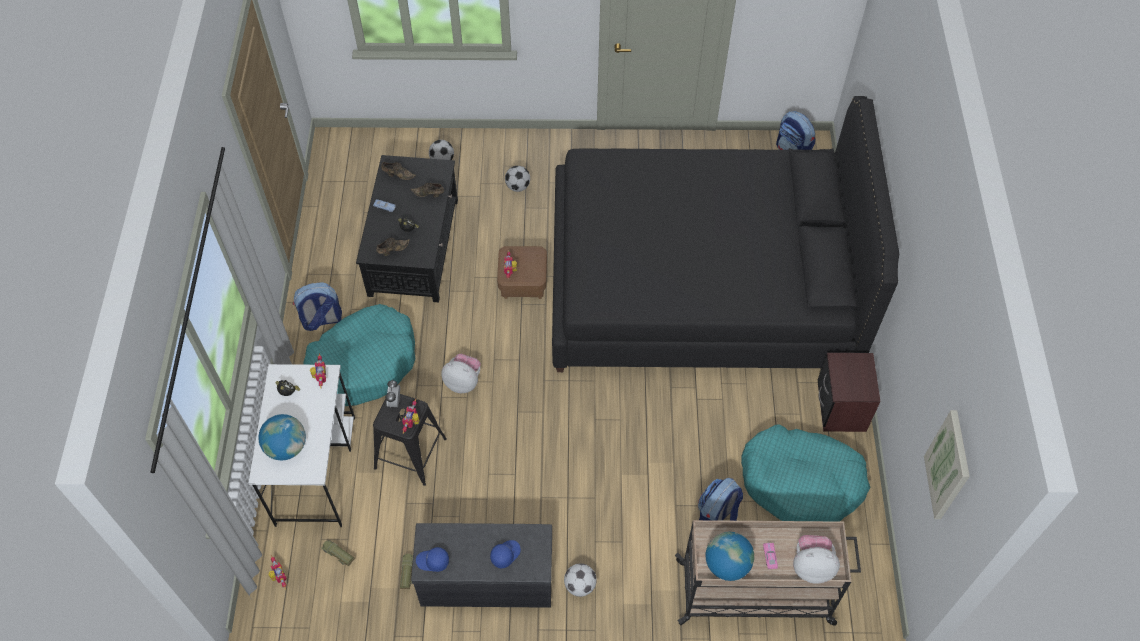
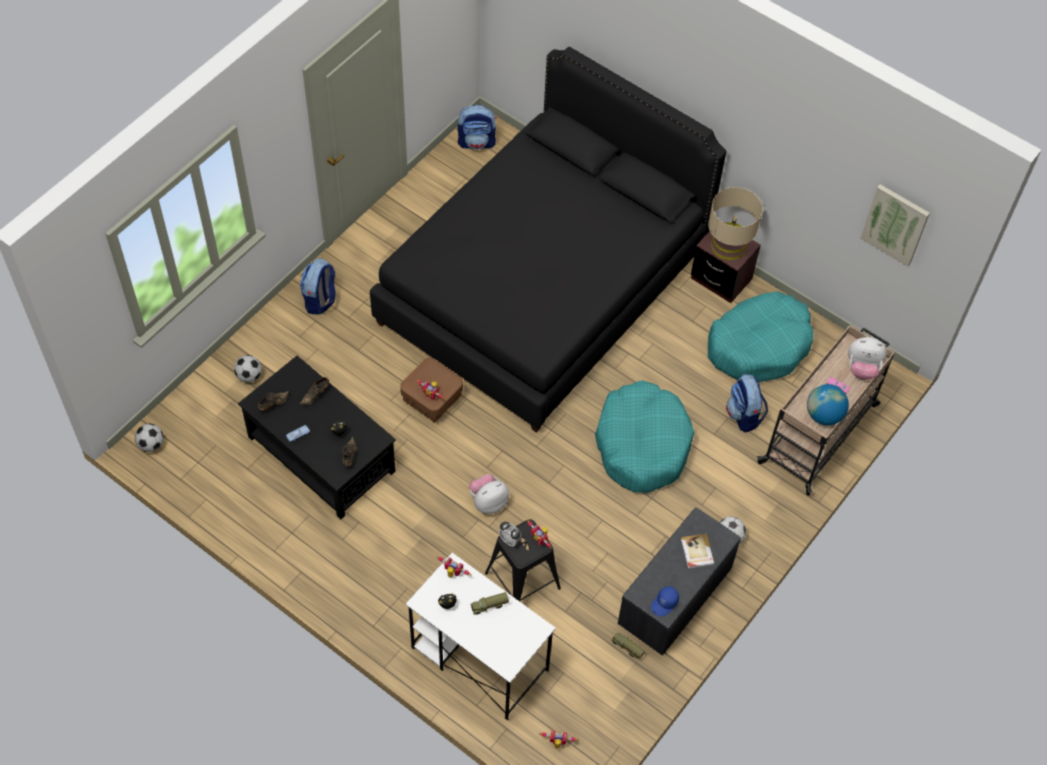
camera: 55 degrees left, 0 degrees up
globe [258,414,306,461] -> none
backpack [293,282,342,331] -> backpack moved to [300,258,336,315]
turquoise dog bed [303,304,415,406] -> turquoise dog bed moved to [595,380,694,493]
toy truck [321,540,355,566] -> toy truck moved to [470,592,509,615]
blue cap [490,540,521,568] -> book [681,534,715,569]
football [505,166,530,192] -> football moved to [135,424,164,452]
plush toy [793,535,840,584] -> plush toy turned 120 degrees counterclockwise [848,337,887,380]
none -> beige table lamp [708,187,763,260]

